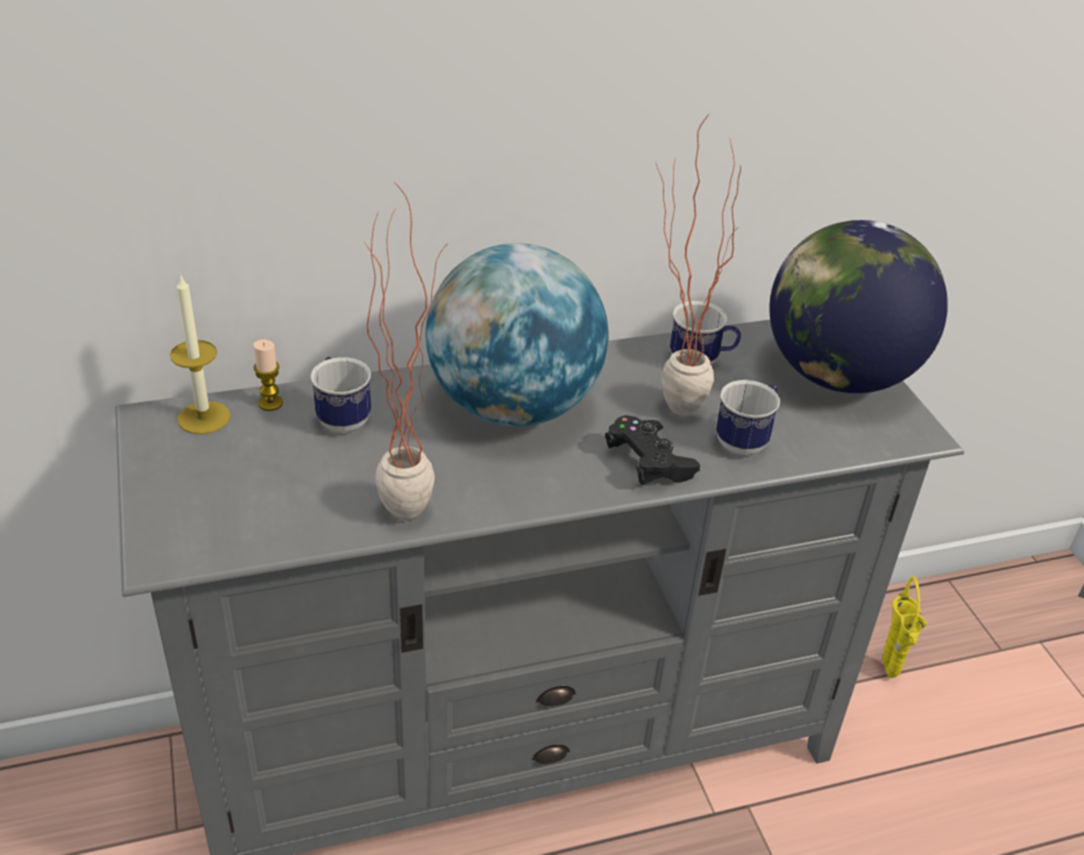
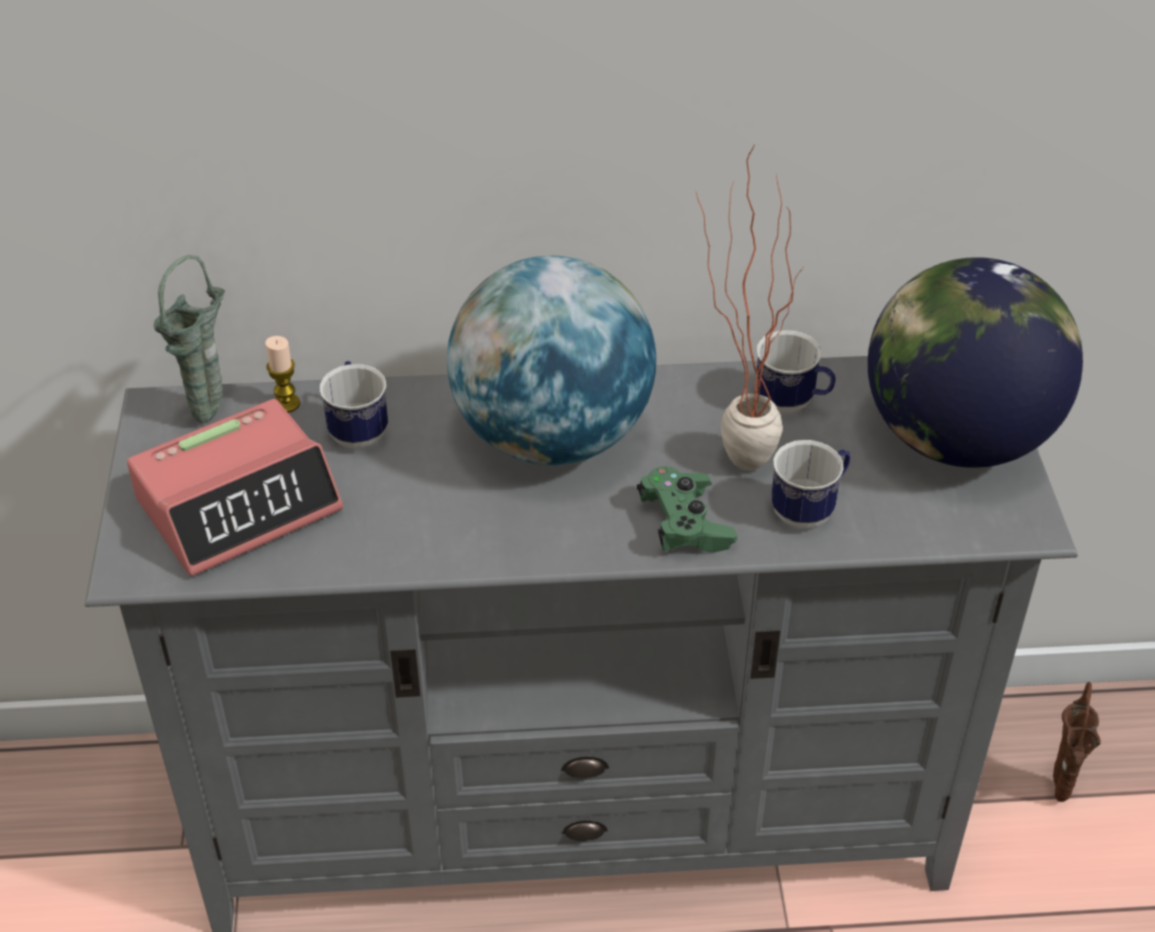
camera: 15 degrees right, 5 degrees up
candle [170,274,231,434] -> green vase [154,255,225,423]
potted plant [365,180,449,521] -> none
black game controller [605,415,700,485] -> green game controller [637,466,737,553]
yellow vase [882,577,927,678] -> brown vase [1053,682,1101,802]
none -> alarm clock [127,399,343,577]

